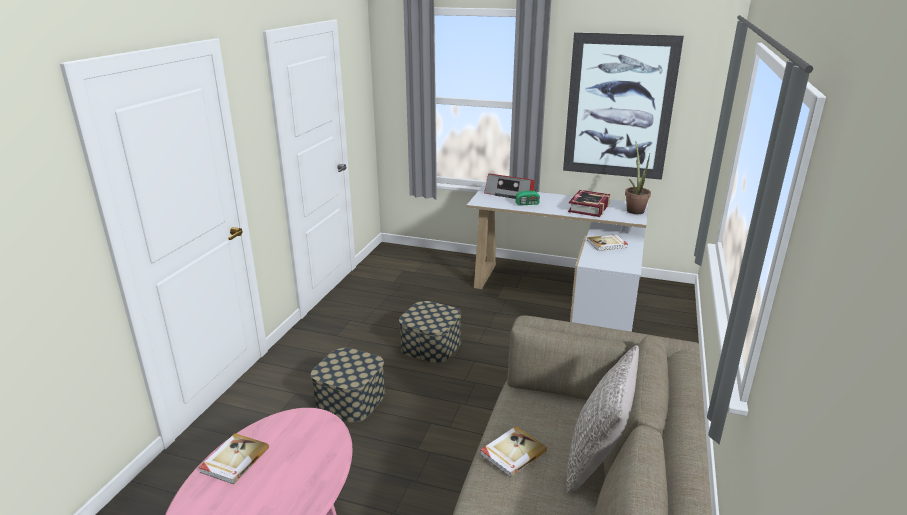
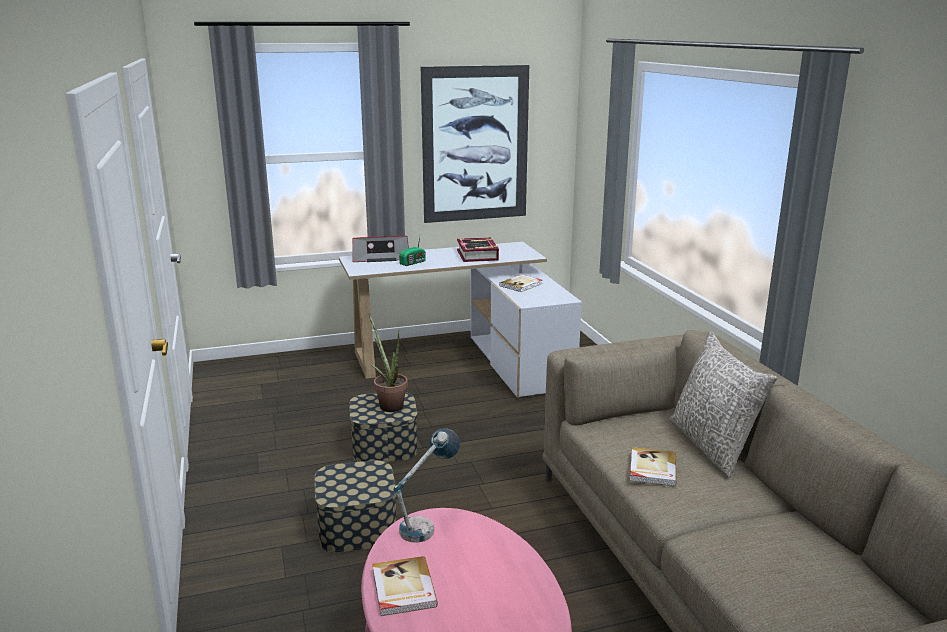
camera: 35 degrees left, 5 degrees down
potted plant [625,141,651,214] -> potted plant moved to [368,314,408,412]
none -> table lamp [393,428,460,543]

